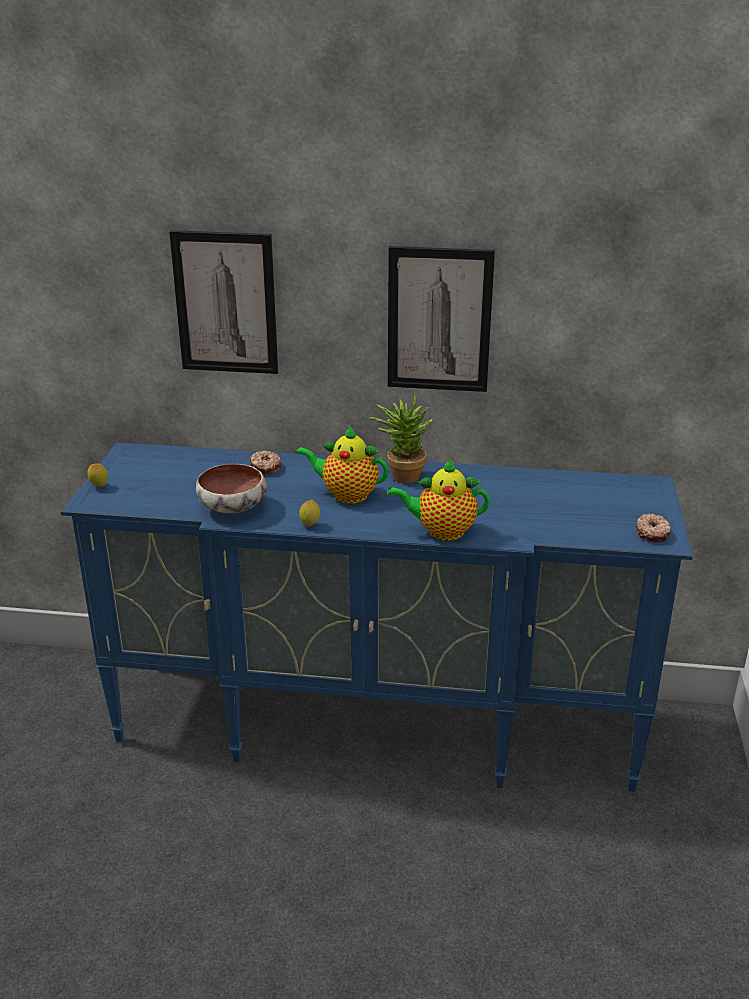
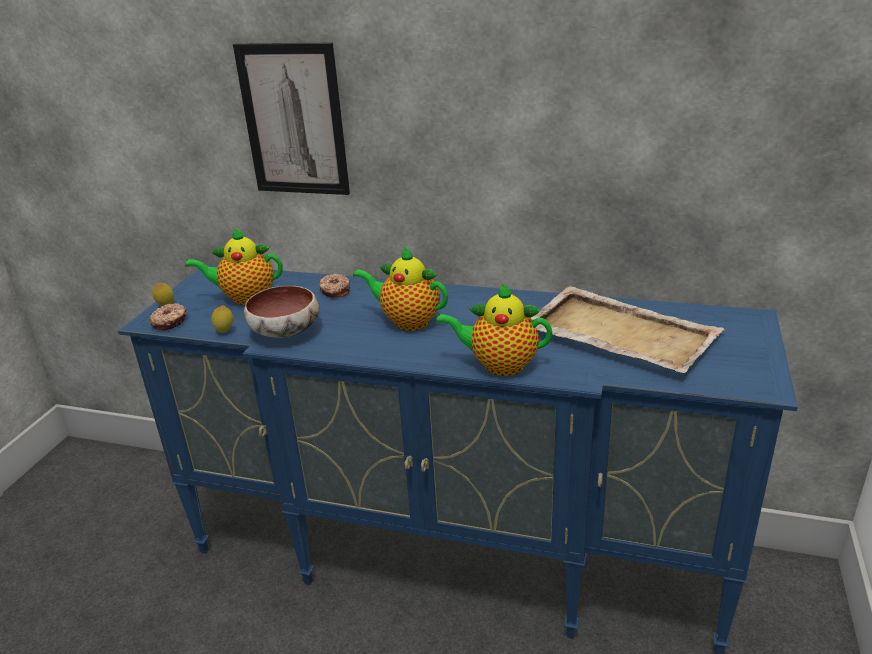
camera: 10 degrees right, 0 degrees up
lemon [299,499,320,527] -> lemon moved to [211,305,233,333]
potted plant [369,392,433,483] -> none
picture [388,246,495,392] -> none
donut [636,514,671,543] -> donut moved to [149,303,187,330]
none -> teapot [185,227,283,305]
none -> beige tray [531,286,725,373]

